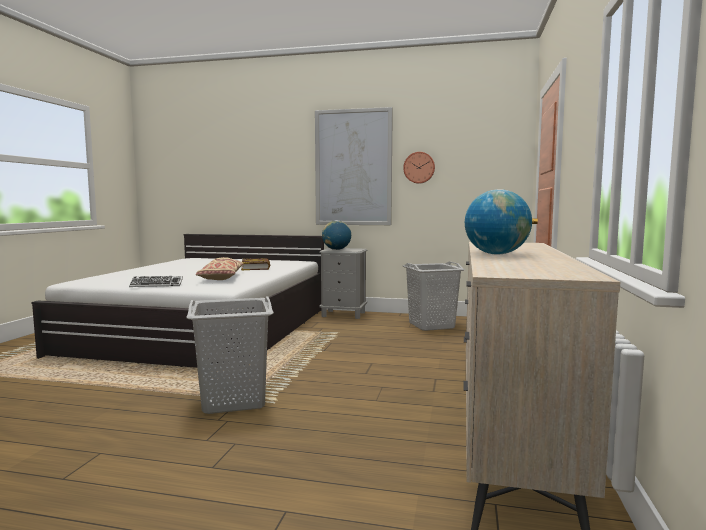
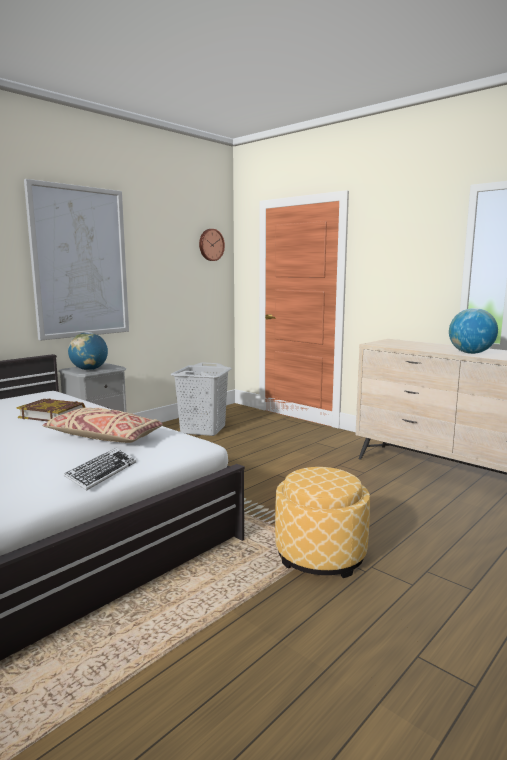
camera: 60 degrees left, 5 degrees up
grey laundry basket [186,296,274,414] -> ottoman [275,467,370,578]
wall clock [403,152,435,184] -> wall clock moved to [199,229,225,261]

